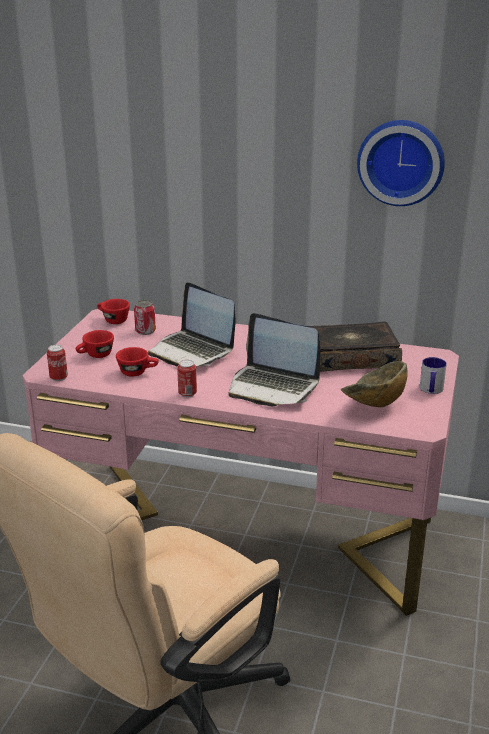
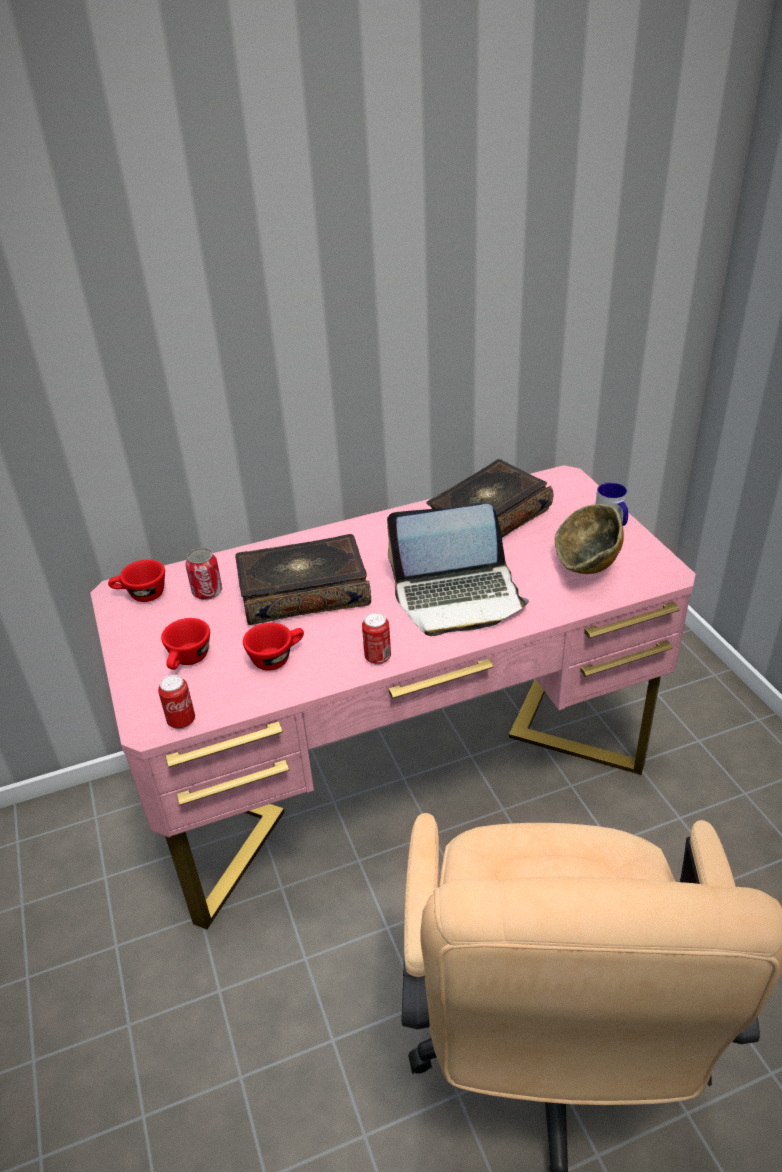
camera: 35 degrees left, 10 degrees up
laptop [148,282,235,367] -> book [235,534,371,625]
wall clock [357,120,445,206] -> none

